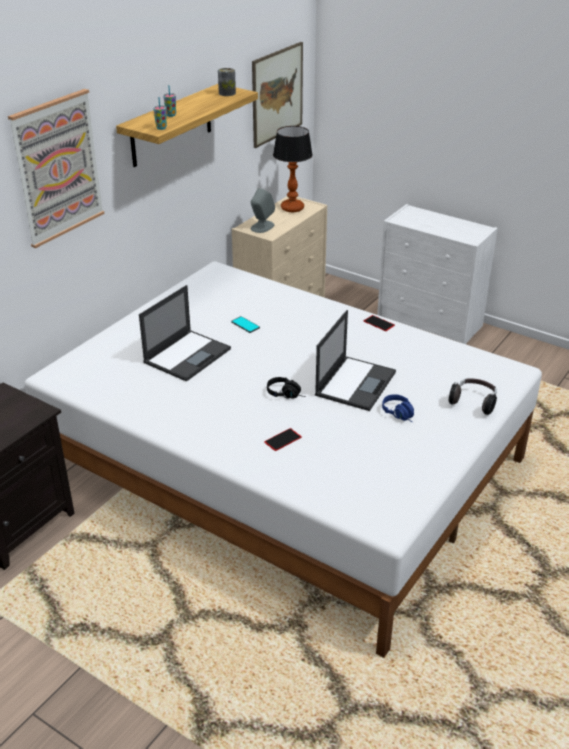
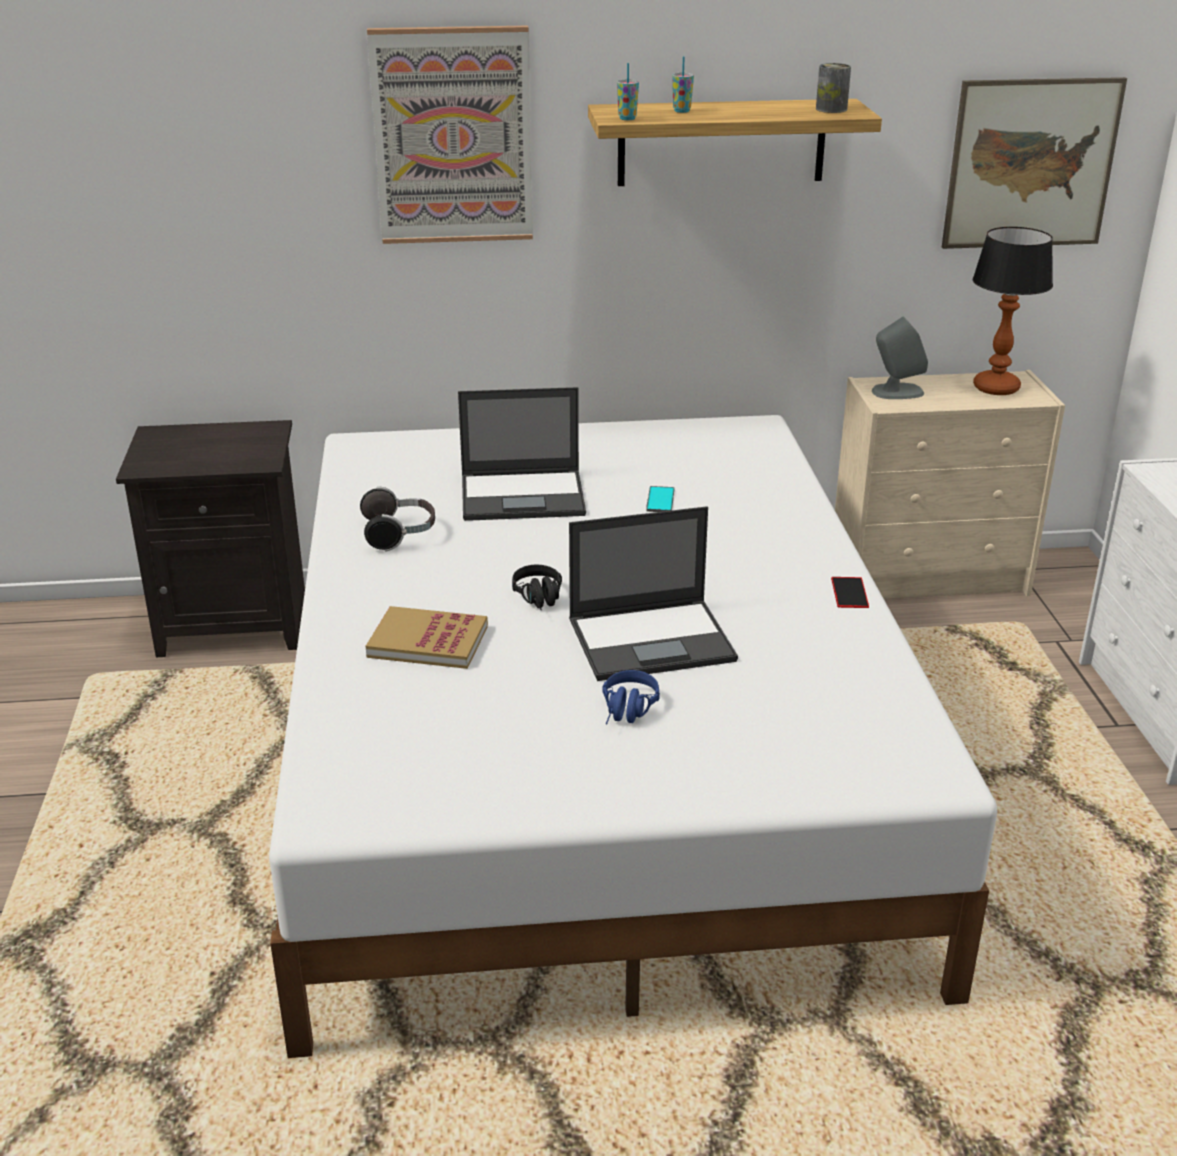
camera: 50 degrees right, 5 degrees down
phone [264,428,302,451] -> book [366,606,488,669]
headphones [449,378,497,415] -> headphones moved to [360,486,435,552]

